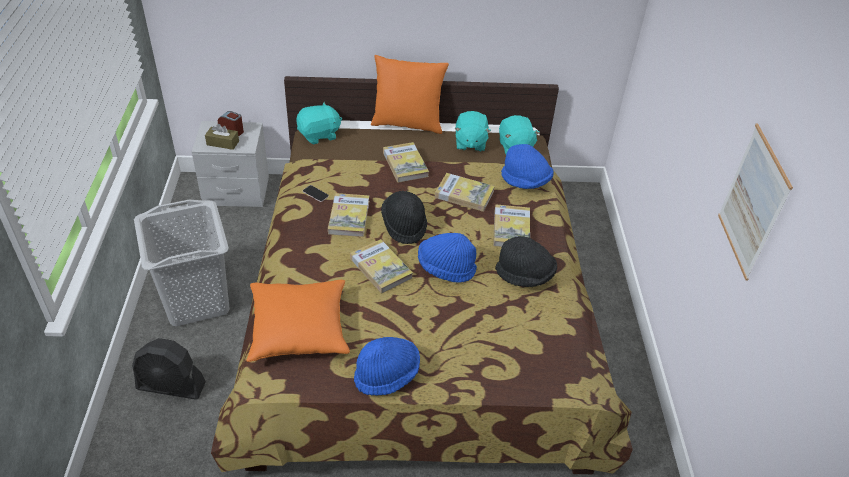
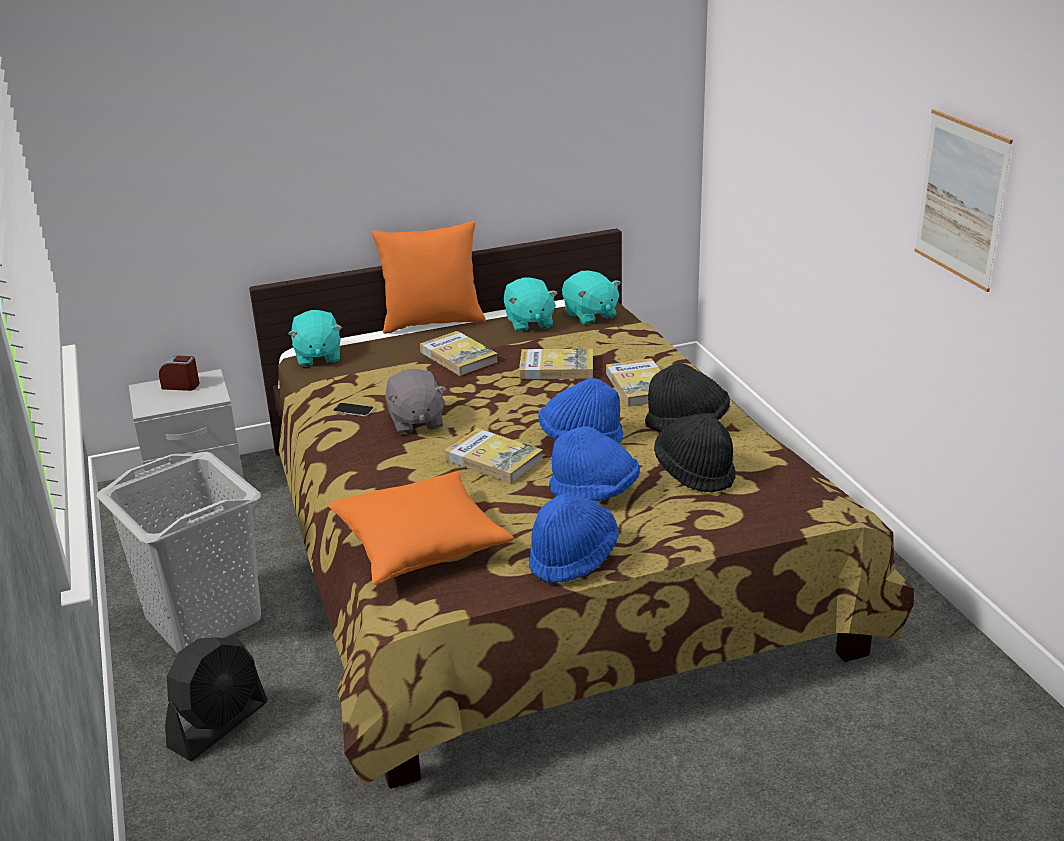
camera: 15 degrees left, 15 degrees down
black fan [132,338,206,400] -> black fan turned 45 degrees counterclockwise [165,637,268,761]
brown tissue box [205,124,239,150] -> none
turquoise plush toy [296,102,342,144] -> turquoise plush toy turned 120 degrees clockwise [288,310,342,367]
book [328,193,369,237] -> grey plush toy [385,369,447,434]
black hat [381,191,427,244] -> black hat moved to [654,413,736,493]
blue hat [501,144,554,189] -> blue hat moved to [549,426,640,501]

